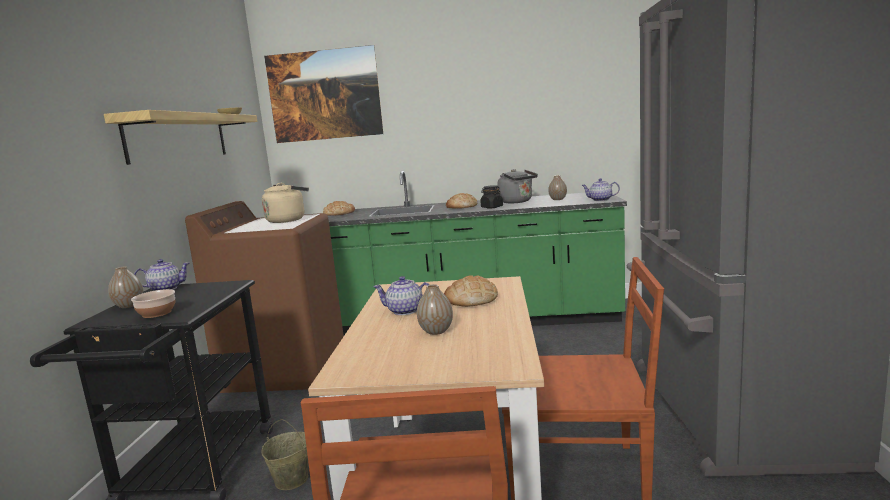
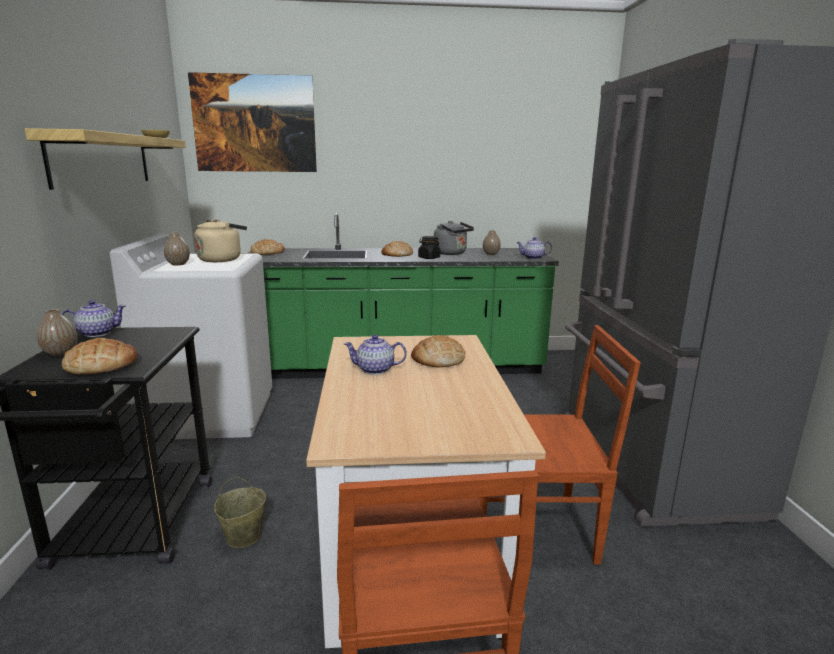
camera: 10 degrees left, 5 degrees up
bowl [131,289,175,318] -> bread [62,338,138,374]
brown washing machine [185,201,344,393] -> white washing machine [109,234,272,439]
vase [417,284,453,335] -> vase moved to [164,233,190,265]

